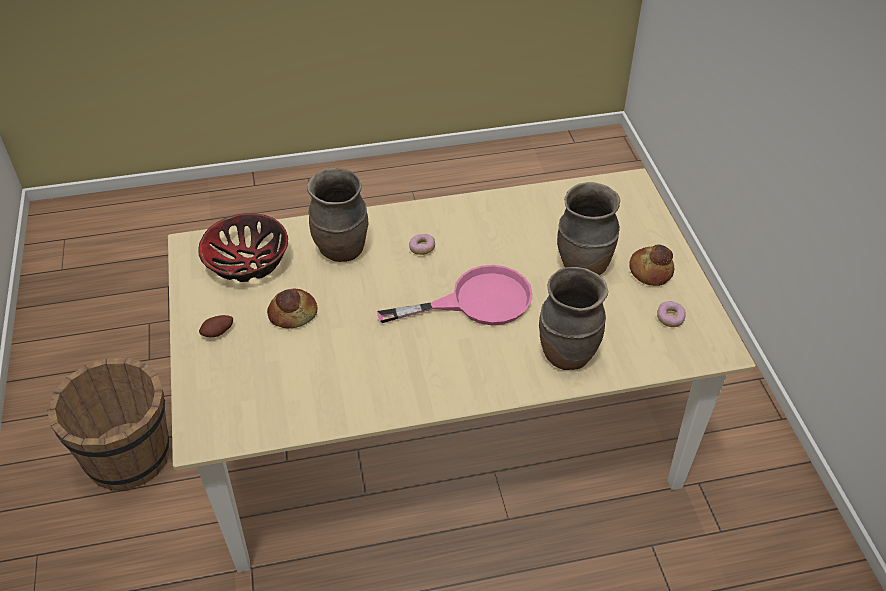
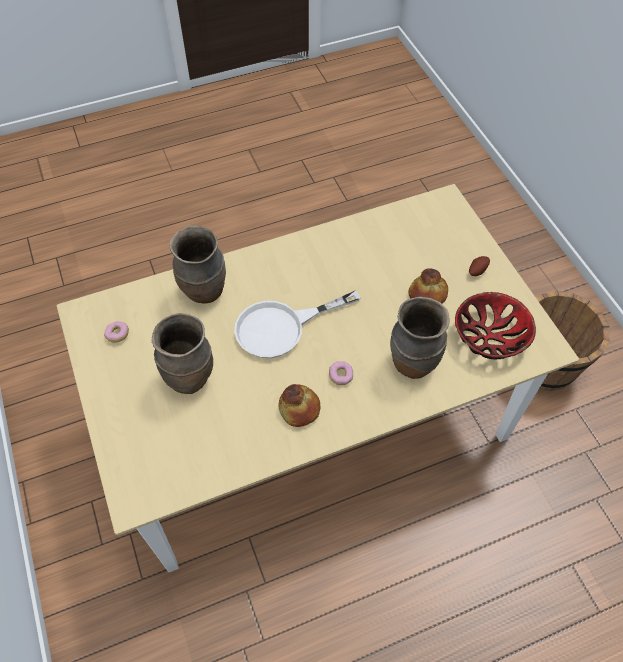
camera: 170 degrees right, 10 degrees up
pink frying pan [377,265,533,325] -> white frying pan [234,291,360,358]
bread [629,244,674,286] -> bread moved to [278,384,320,427]

